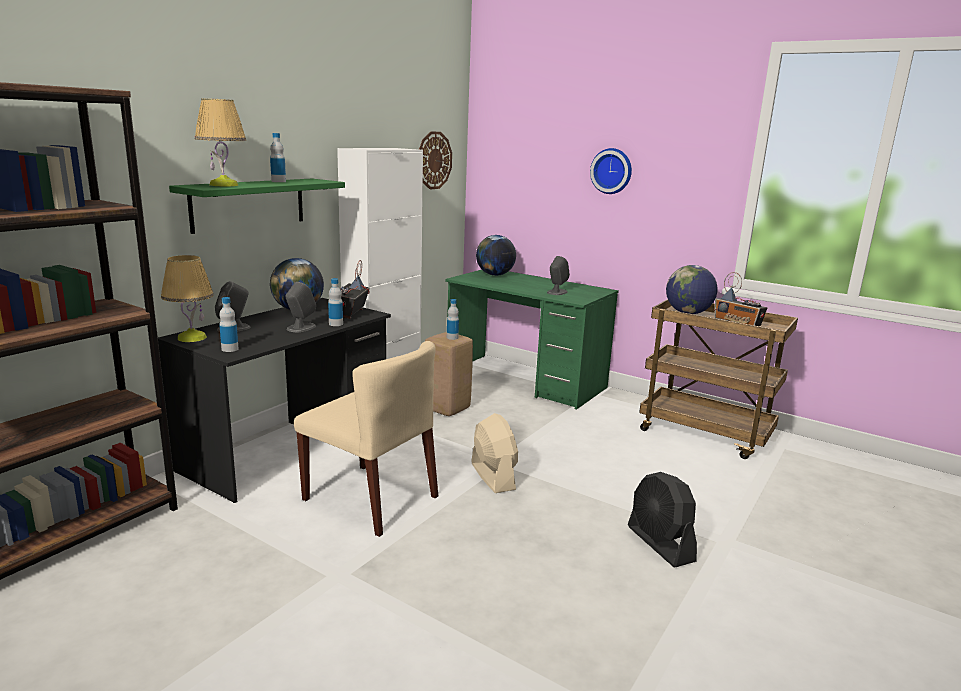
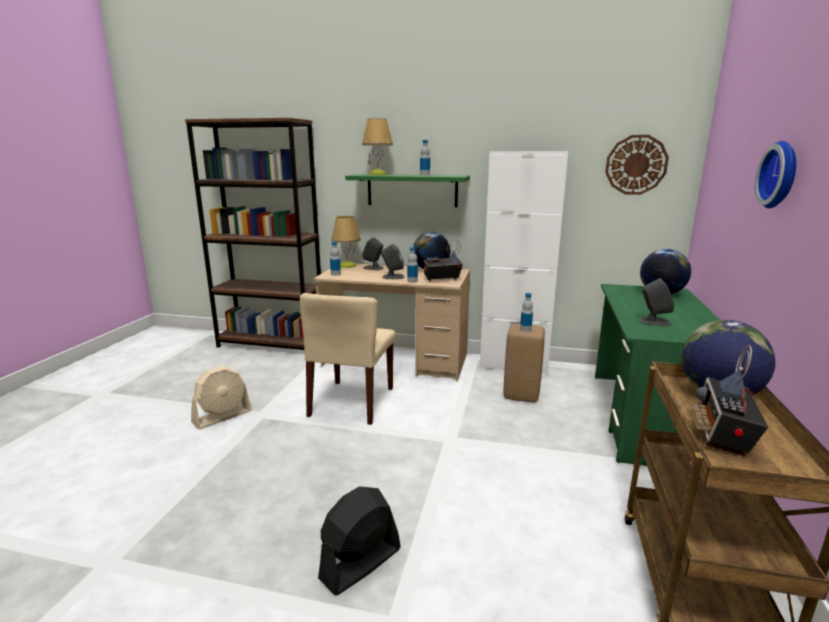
camera: 70 degrees right, 0 degrees up
black desk [158,298,391,503] -> beige desk [313,262,470,380]
beige fan [471,413,518,493] -> beige fan moved to [191,366,251,429]

